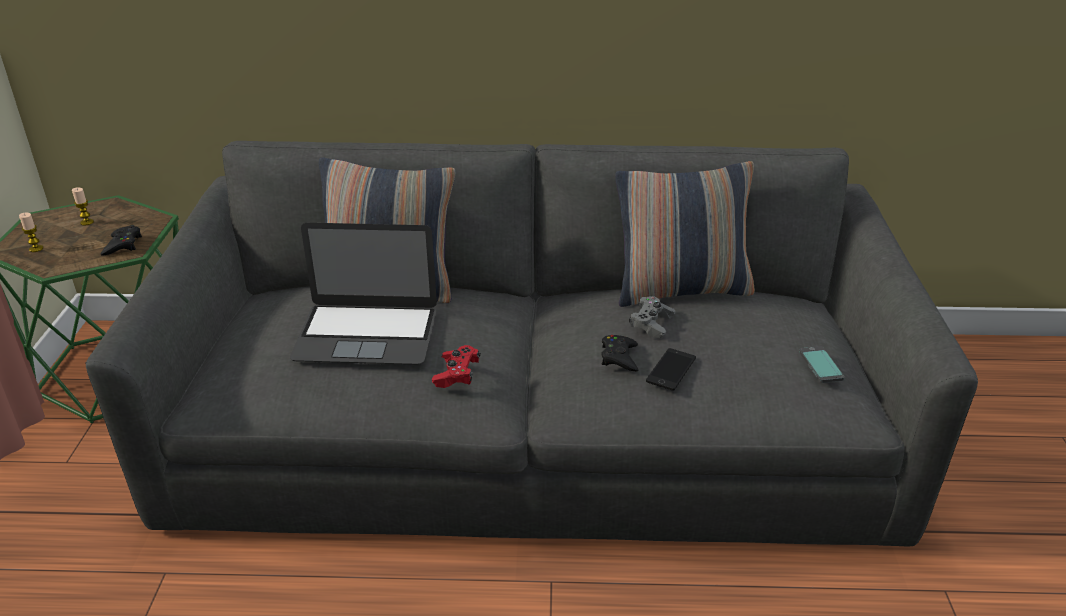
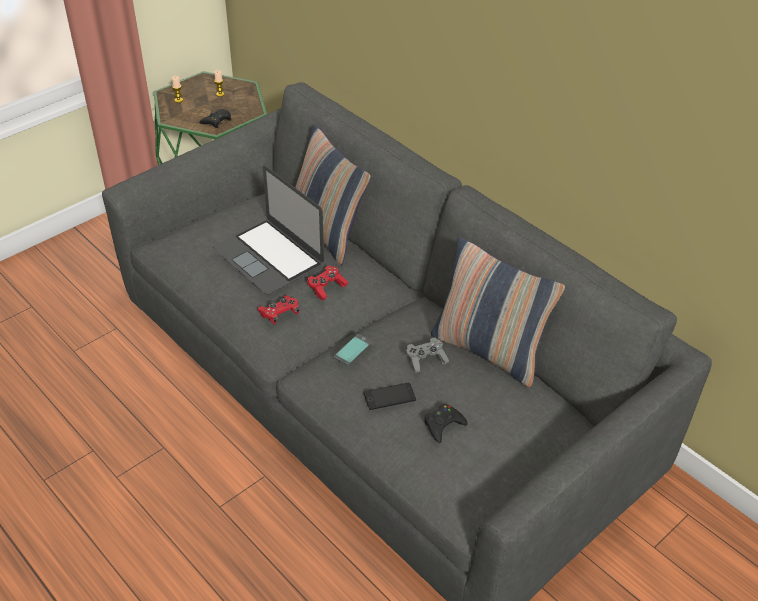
camera: 45 degrees right, 10 degrees up
black game controller [601,335,638,372] -> black game controller moved to [424,404,467,443]
phone [799,346,845,383] -> phone moved to [334,334,372,366]
none -> red game controller [307,266,348,301]

